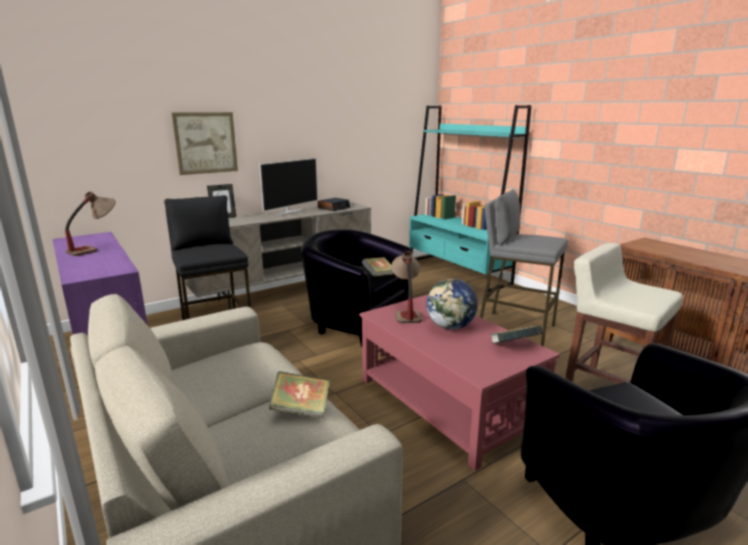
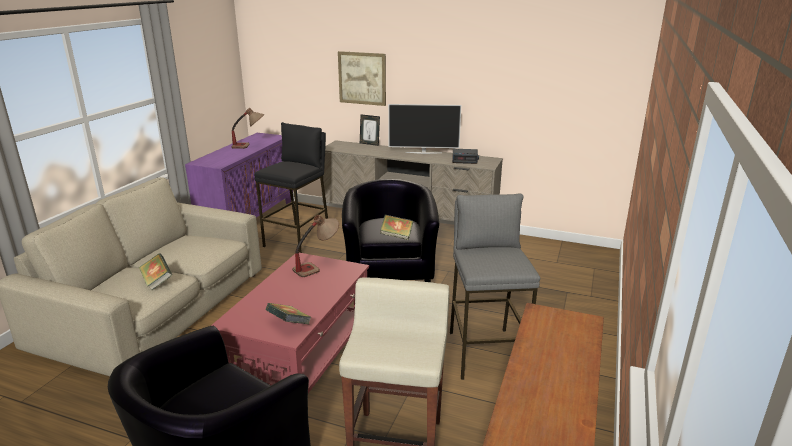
camera: 55 degrees right, 5 degrees up
turquoise bookcase [409,105,532,292] -> none
globe [426,279,478,330] -> none

